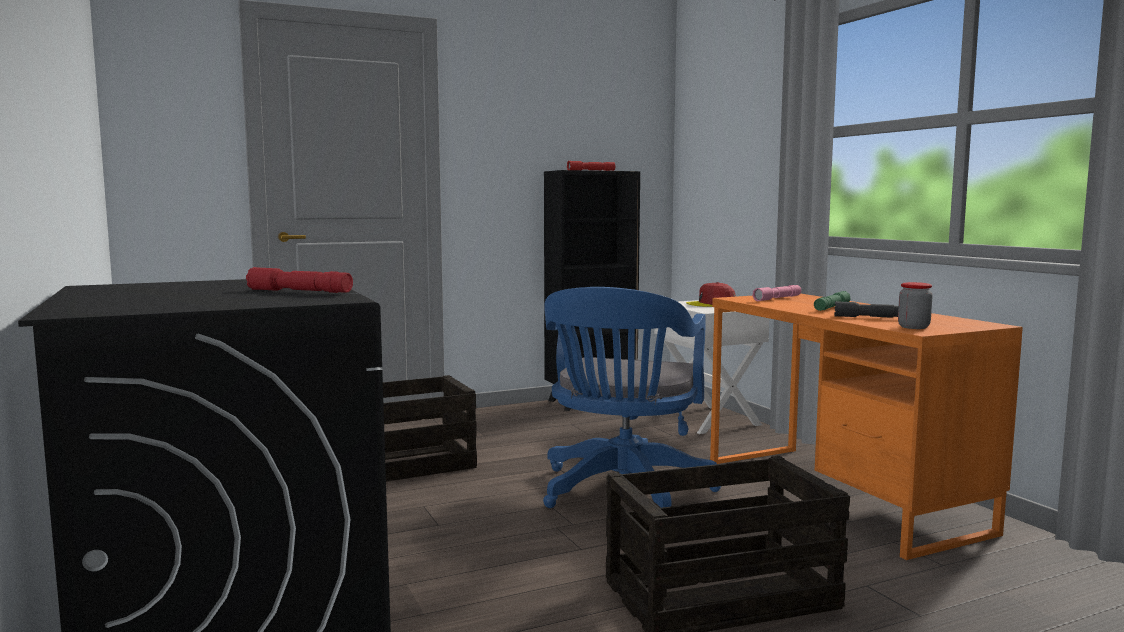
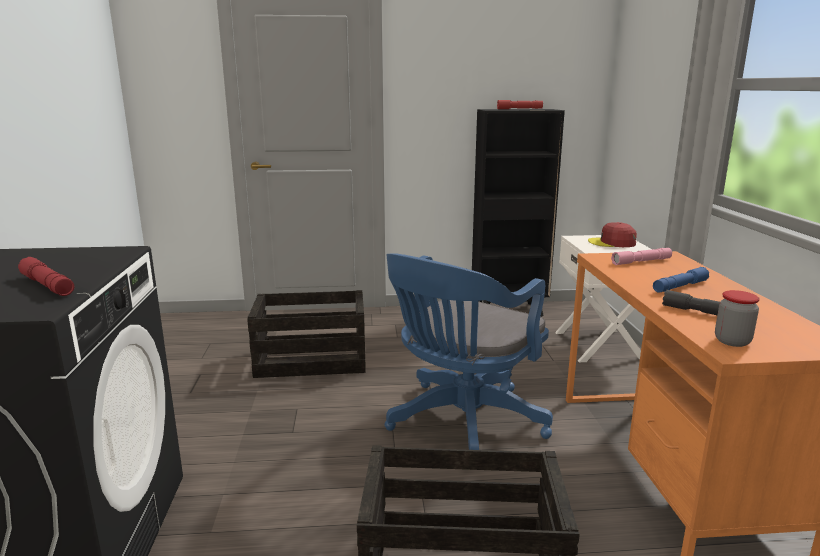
camera: 20 degrees right, 10 degrees up
green flashlight [814,291,851,311] -> blue flashlight [653,267,709,293]

